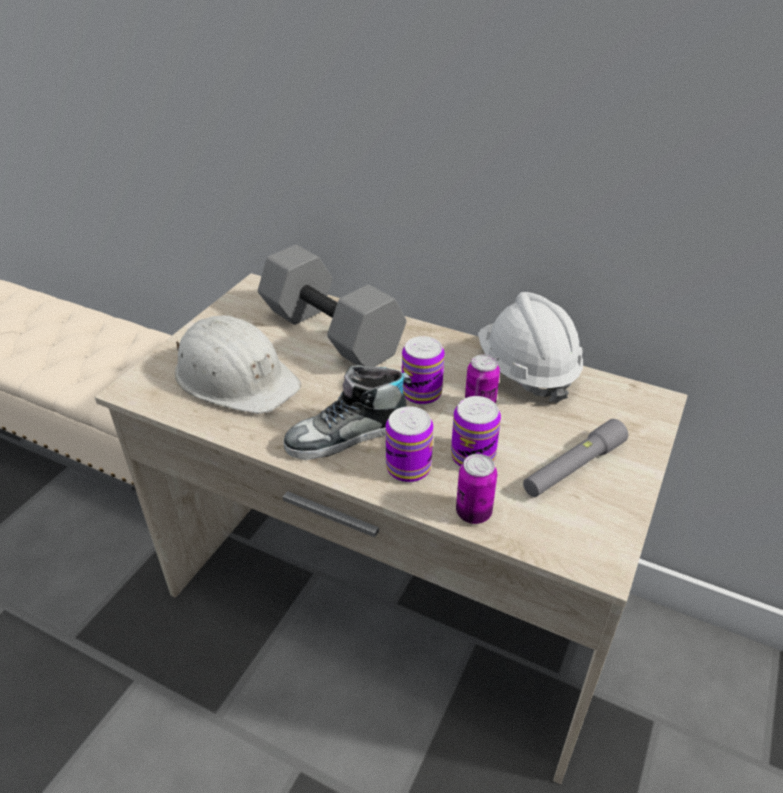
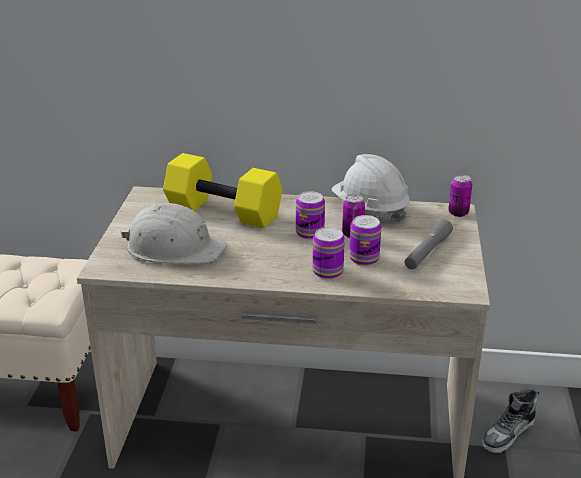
camera: 20 degrees left, 10 degrees down
grey dumbbell [258,245,406,367] -> yellow dumbbell [163,153,283,228]
shoe [284,365,411,460] -> shoe moved to [482,389,539,453]
can [456,454,497,524] -> can moved to [448,175,472,217]

